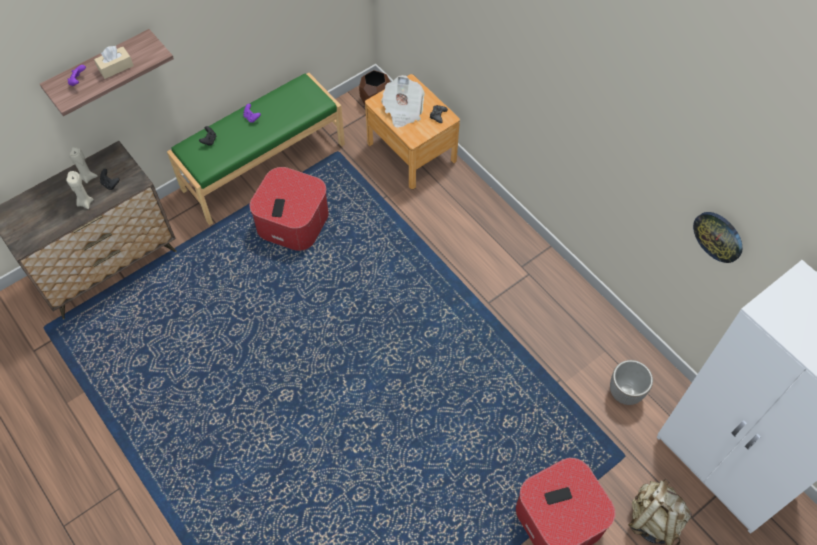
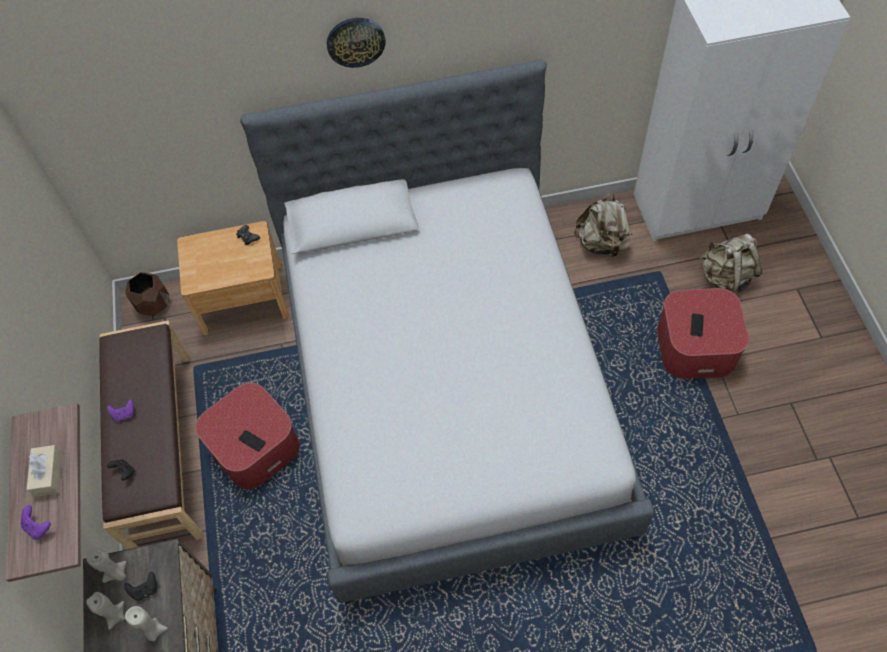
camera: 60 degrees left, 0 degrees up
green bench [167,73,345,225] -> brown bench [100,320,204,549]
newspaper [381,75,425,128] -> none
planter [610,360,653,405] -> beige backpack [574,193,633,258]
wall clock [693,212,743,263] -> wall clock moved to [327,18,386,68]
none -> beige candle [86,548,126,583]
none -> bed [240,59,654,603]

